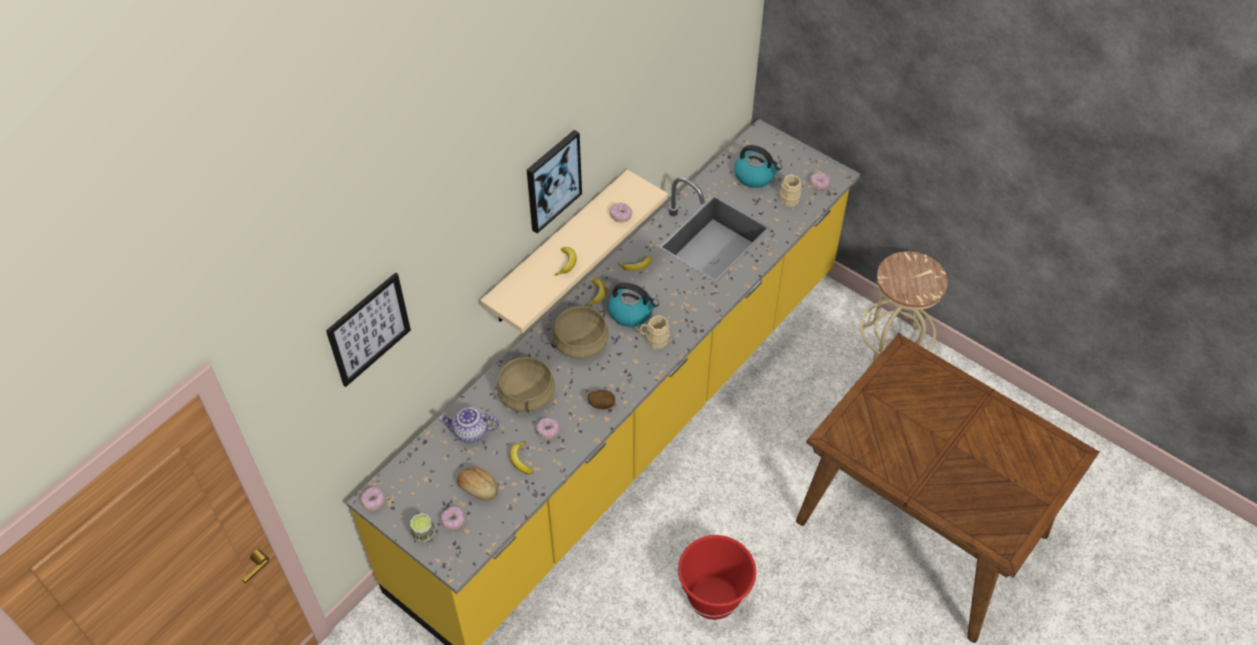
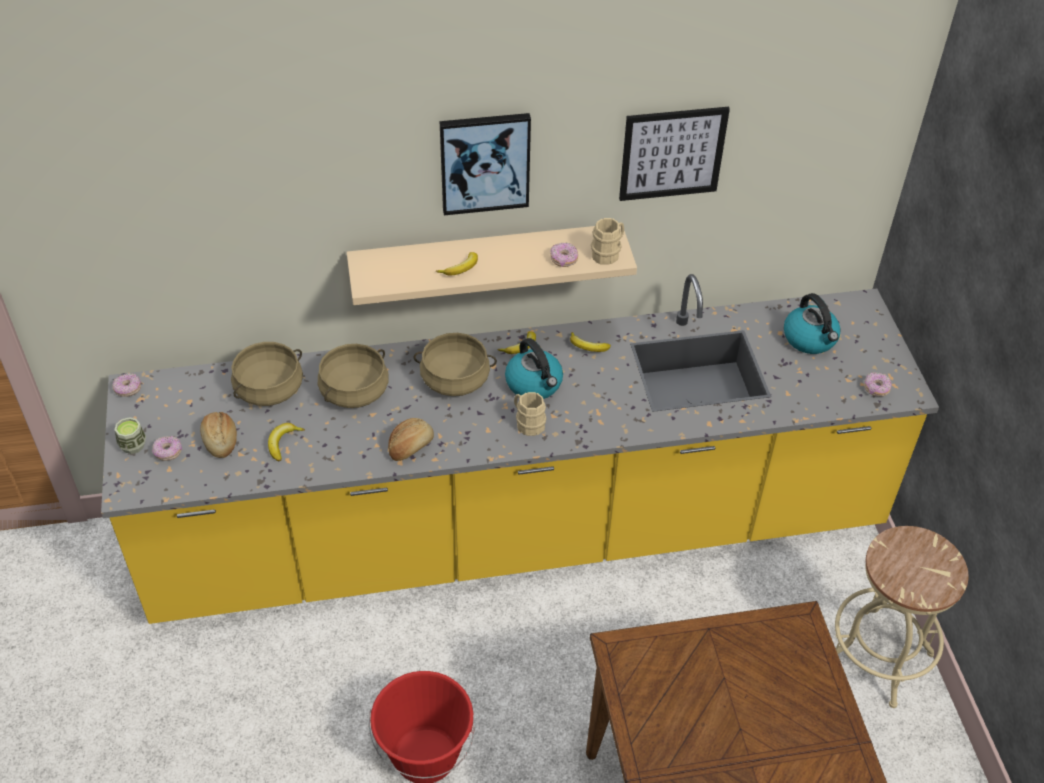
camera: 40 degrees right, 5 degrees down
picture [326,272,411,387] -> picture moved to [619,107,730,201]
teapot [439,407,499,443] -> beige cooking pot [231,342,303,406]
donut [536,417,559,439] -> none
potato [588,390,615,409] -> bread [388,418,434,461]
beige mug [780,174,802,207] -> beige mug moved to [591,218,624,265]

